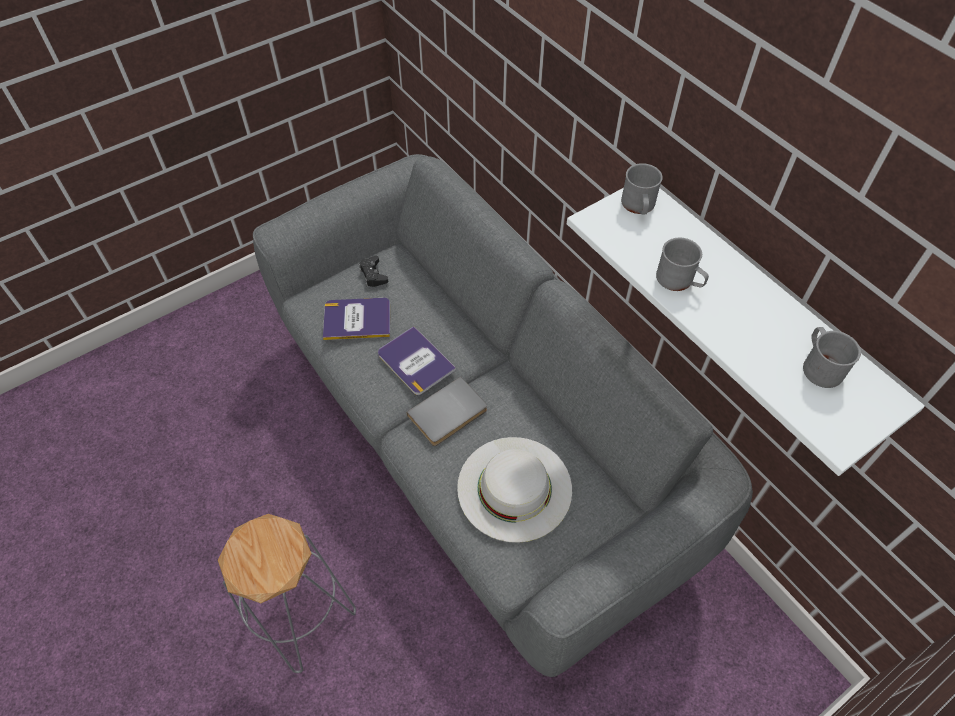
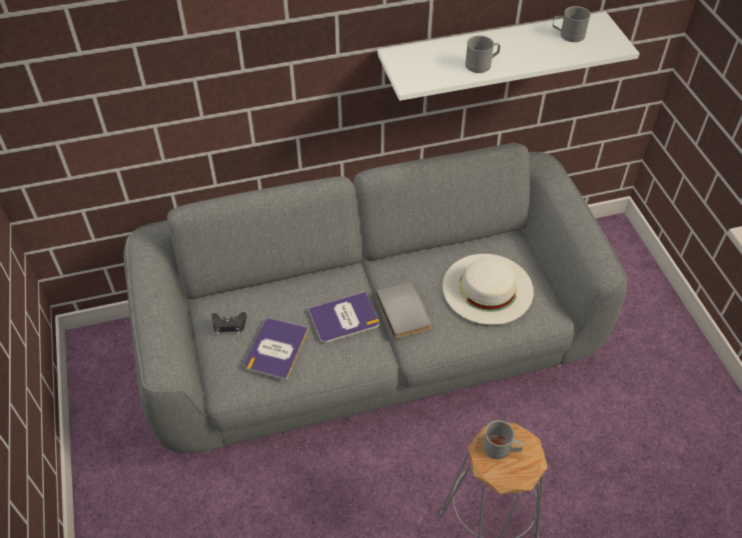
camera: 70 degrees left, 5 degrees down
grey mug [621,163,663,214] -> grey mug moved to [483,420,523,459]

